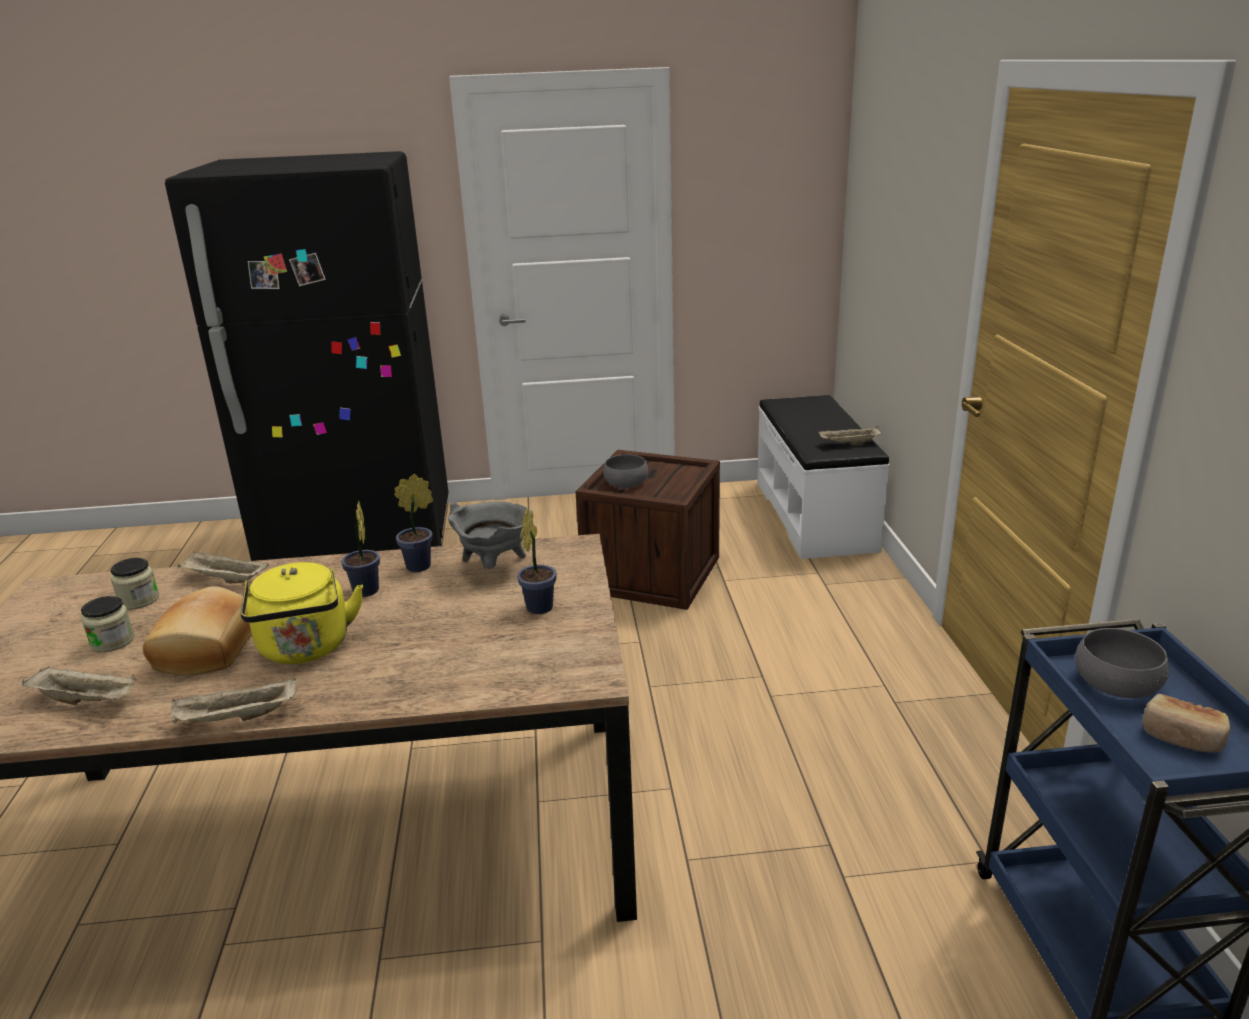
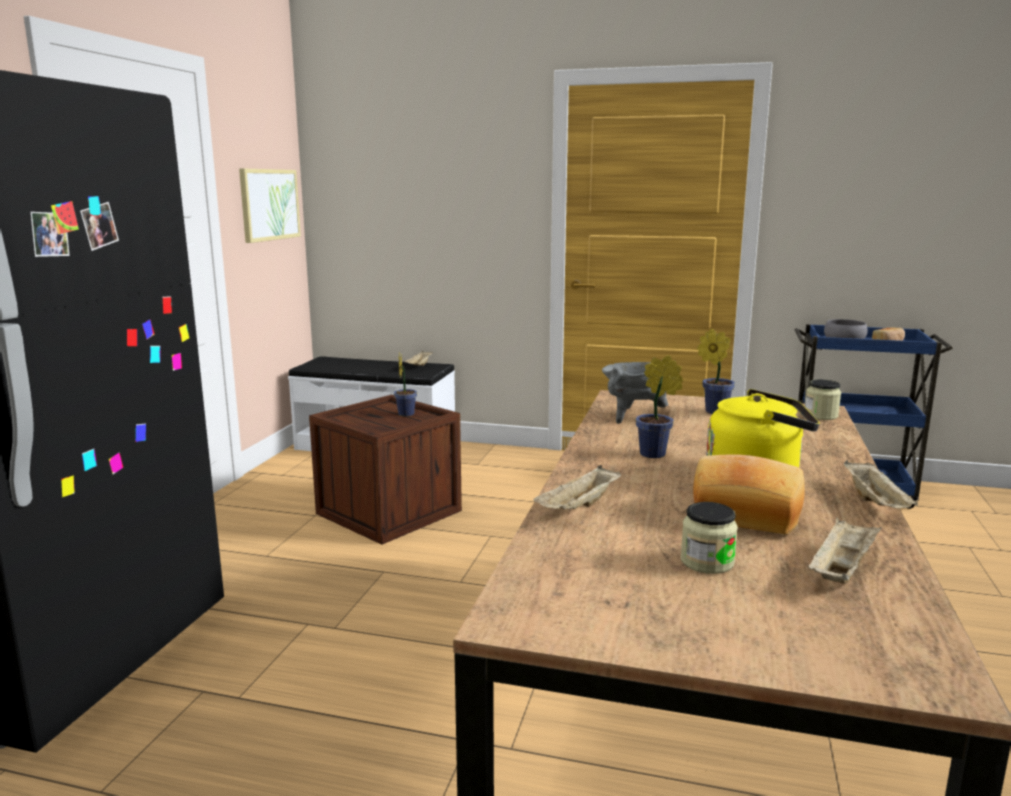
camera: 70 degrees left, 10 degrees down
jar [111,558,159,610] -> jar moved to [805,379,841,420]
potted plant [394,474,433,572] -> potted plant moved to [394,352,417,416]
grey bowl [603,454,648,488] -> none
none -> picture [239,169,301,243]

